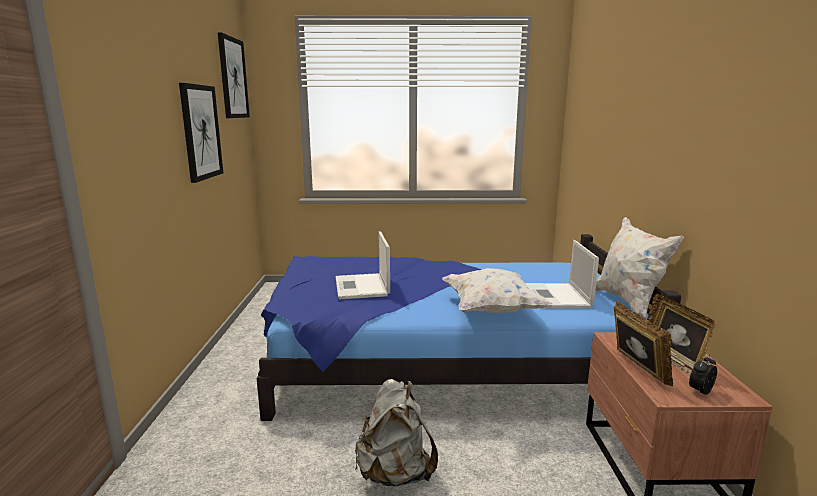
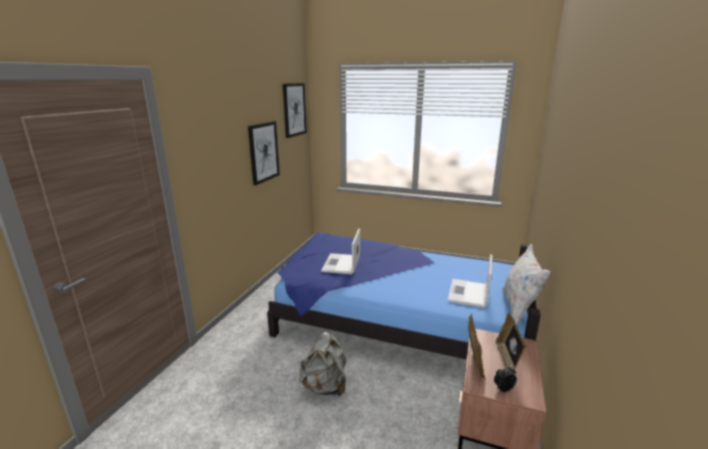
camera: 20 degrees right, 5 degrees up
white pillow [442,268,553,313] -> none

